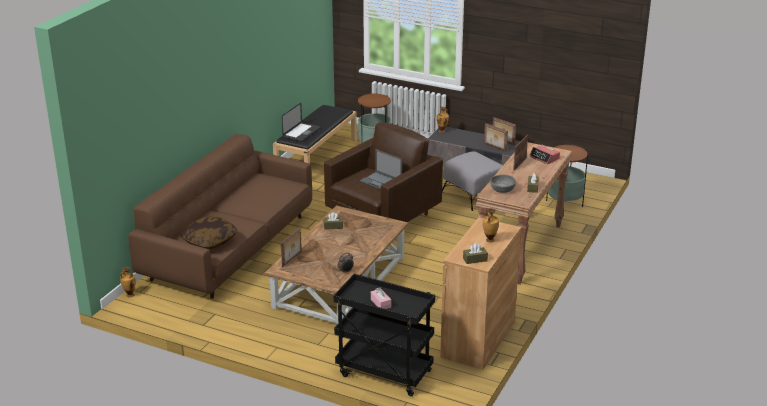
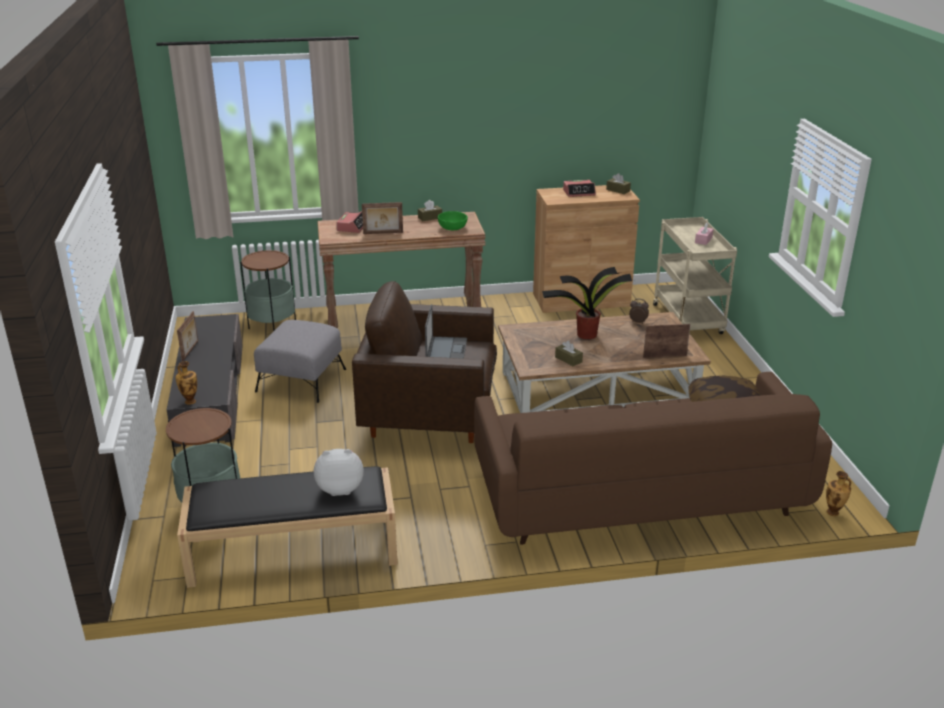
camera: 125 degrees left, 0 degrees up
laptop [282,103,320,142] -> plush toy [314,449,364,496]
black cart [334,274,435,396] -> beige cart [653,217,737,334]
vase [483,208,499,242] -> alarm clock [563,180,596,197]
picture frame [484,123,508,152] -> none
grey bowl [490,175,516,193] -> green bowl [438,211,468,230]
none -> potted plant [542,267,632,339]

